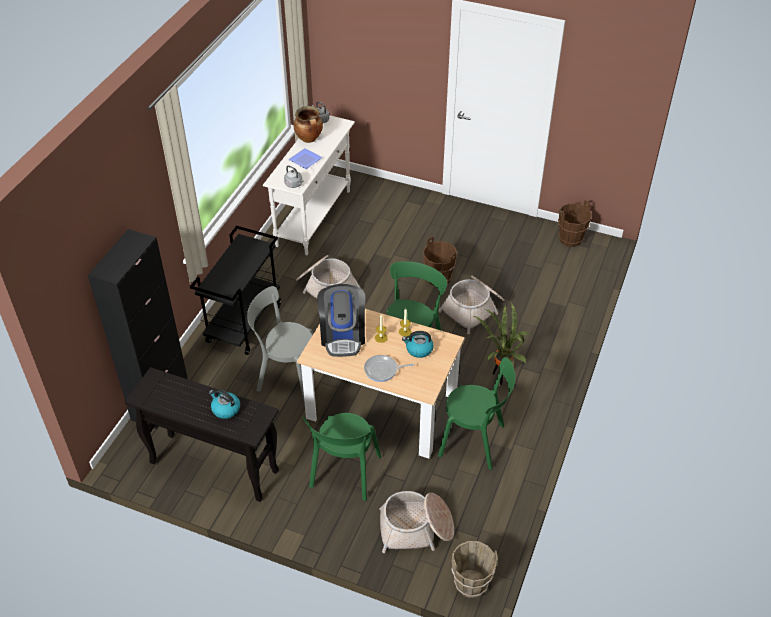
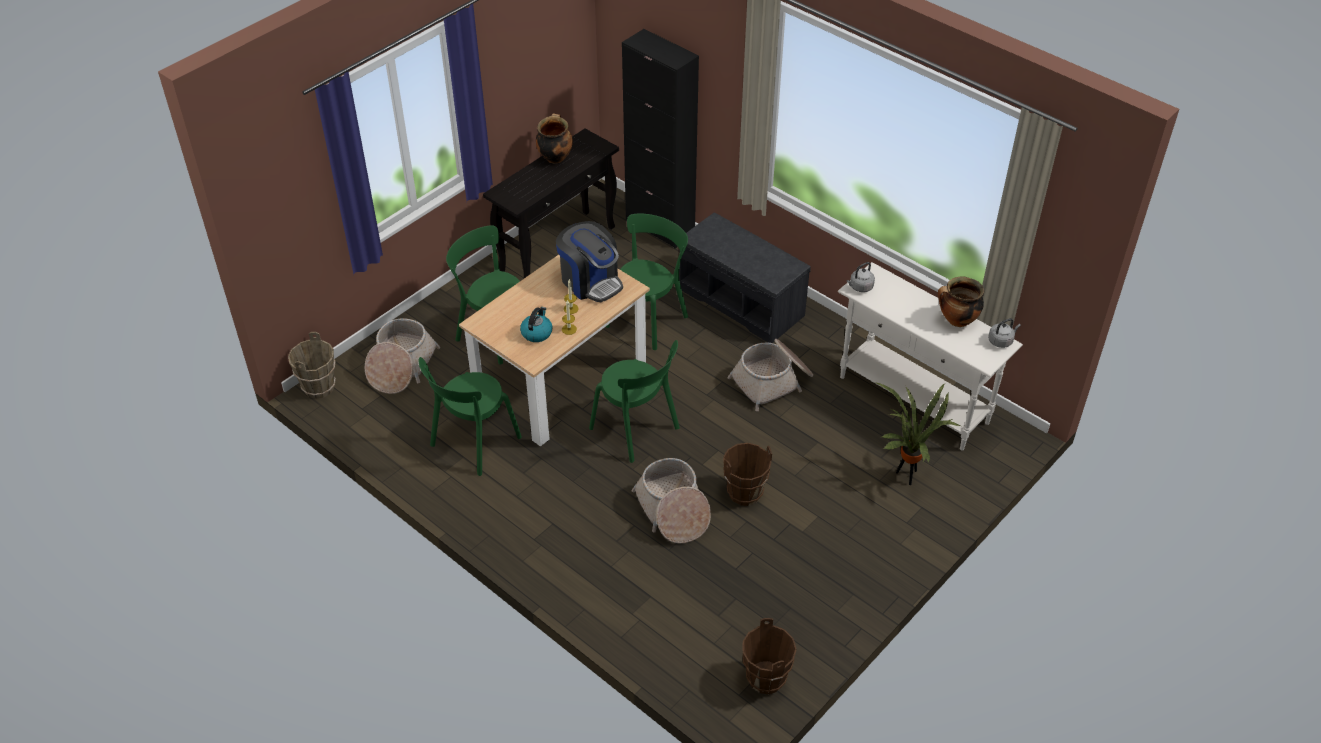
camera: 110 degrees right, 0 degrees up
black cart [190,226,281,355] -> grey bench [679,213,811,343]
kettle [209,389,240,419] -> none
grey chair [247,286,313,400] -> green chair [606,214,688,350]
plate [288,148,323,169] -> none
coffee machine [317,284,365,357] -> coffee machine turned 150 degrees counterclockwise [556,221,623,302]
frying pan [364,355,415,382] -> none
potted plant [472,302,530,385] -> potted plant moved to [875,382,961,485]
none -> cooking pot [536,114,573,164]

